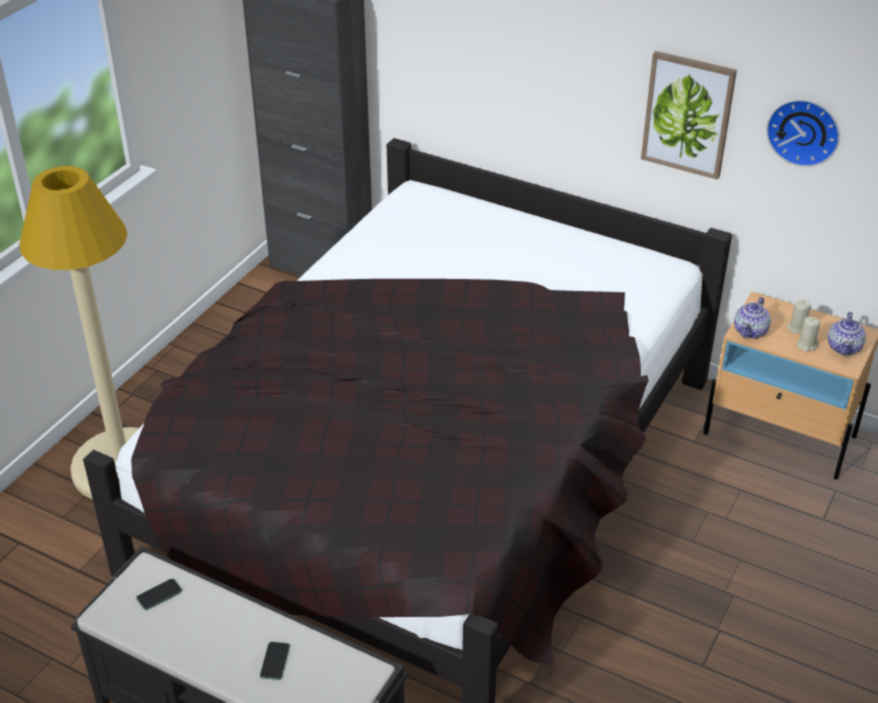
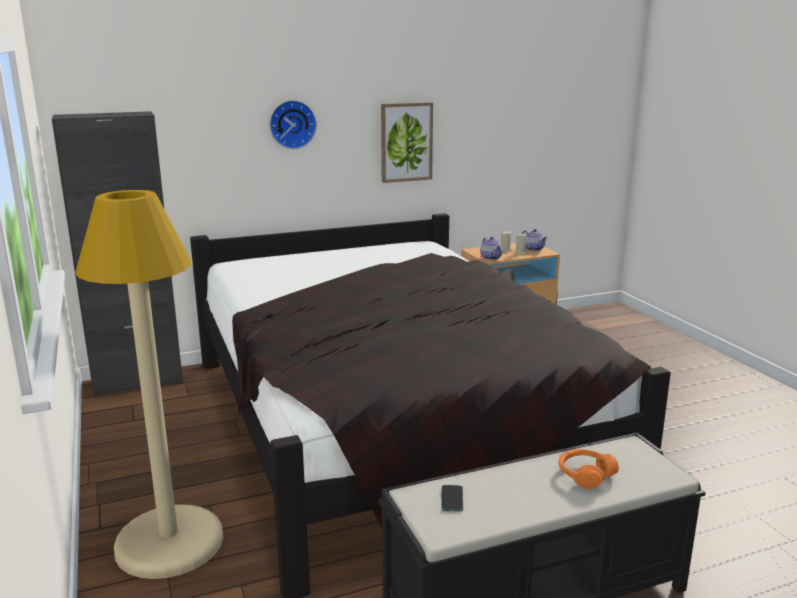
camera: 50 degrees left, 20 degrees down
phone [260,642,290,680] -> orange headphones [559,449,619,489]
wall clock [766,100,840,167] -> wall clock moved to [269,100,317,149]

